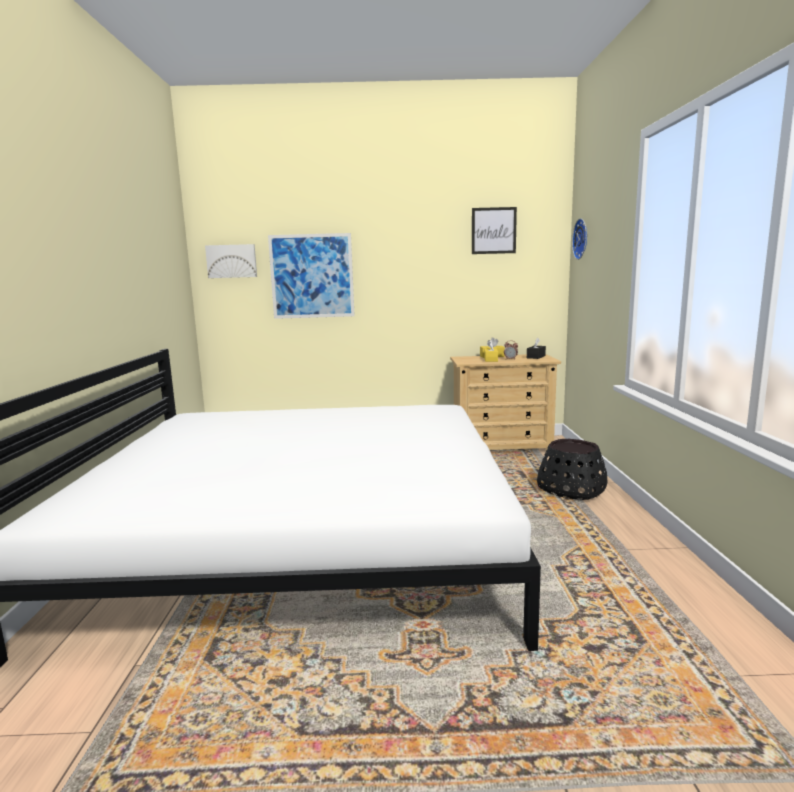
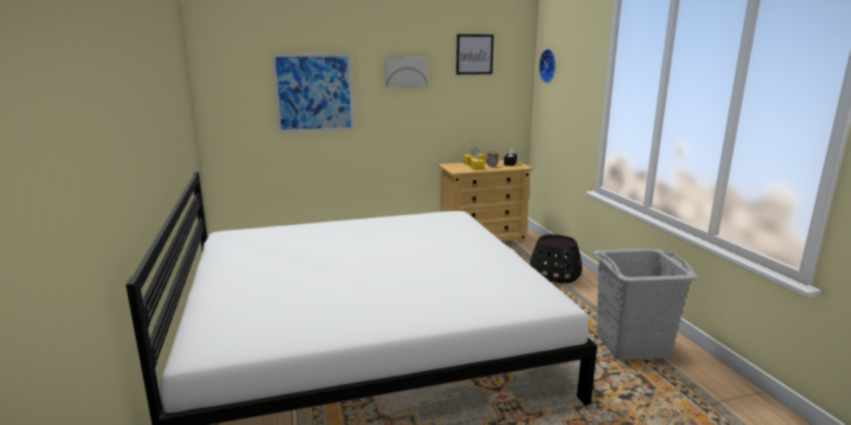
camera: 15 degrees left, 5 degrees up
picture [205,244,257,278] -> picture moved to [385,58,427,87]
none -> grey laundry basket [593,249,698,361]

